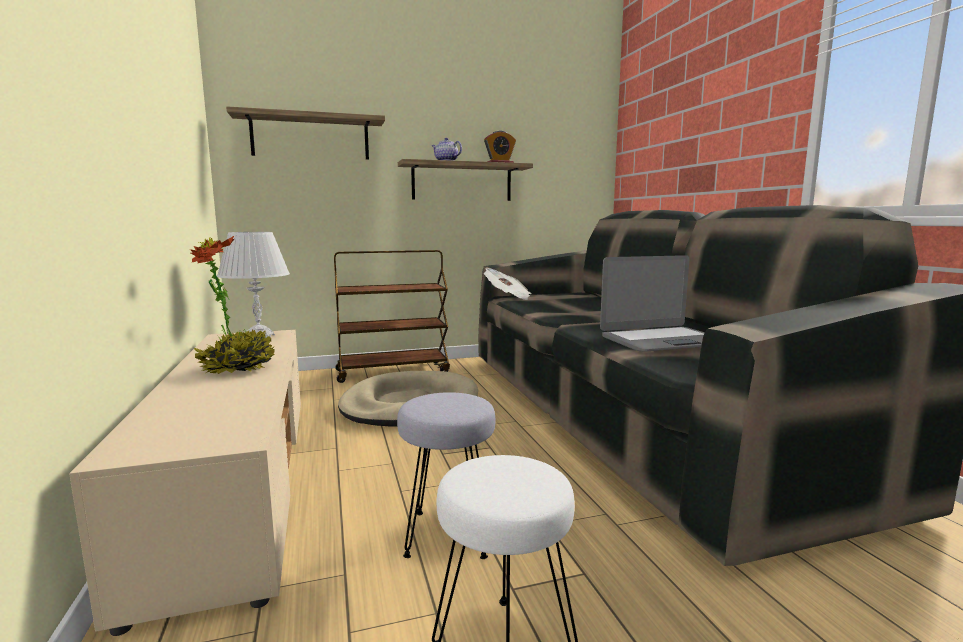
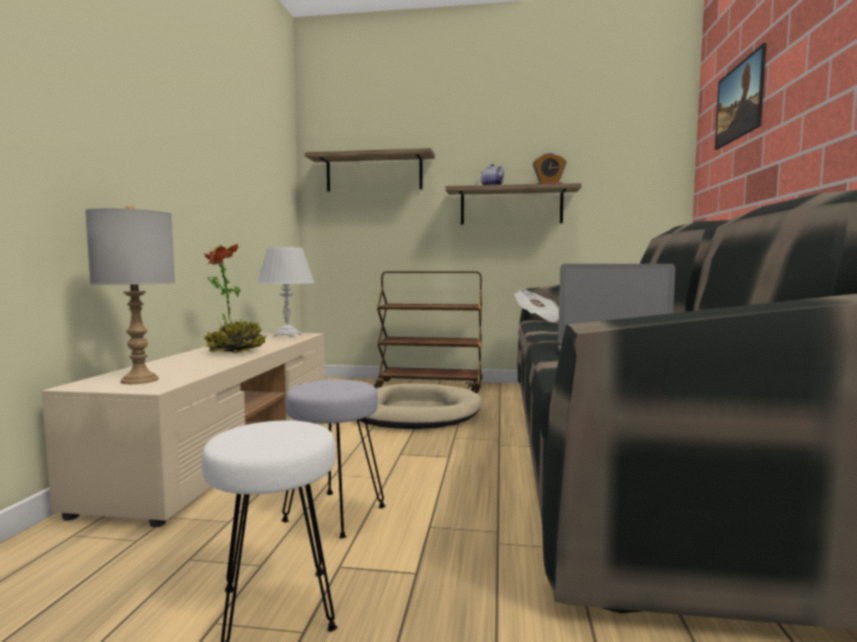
camera: 25 degrees right, 5 degrees down
none -> grey table lamp [85,205,175,384]
none -> picture [715,43,767,150]

